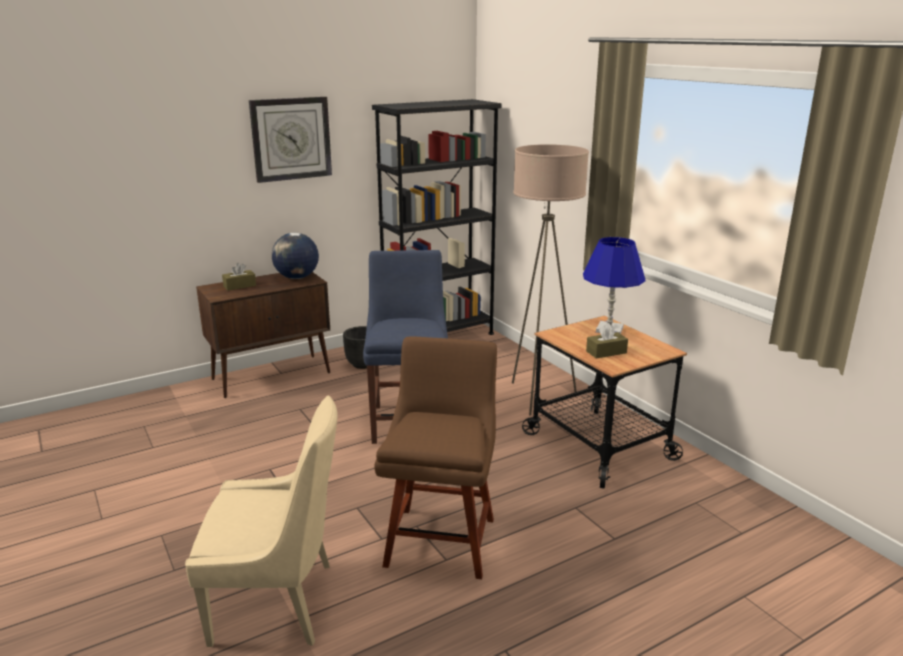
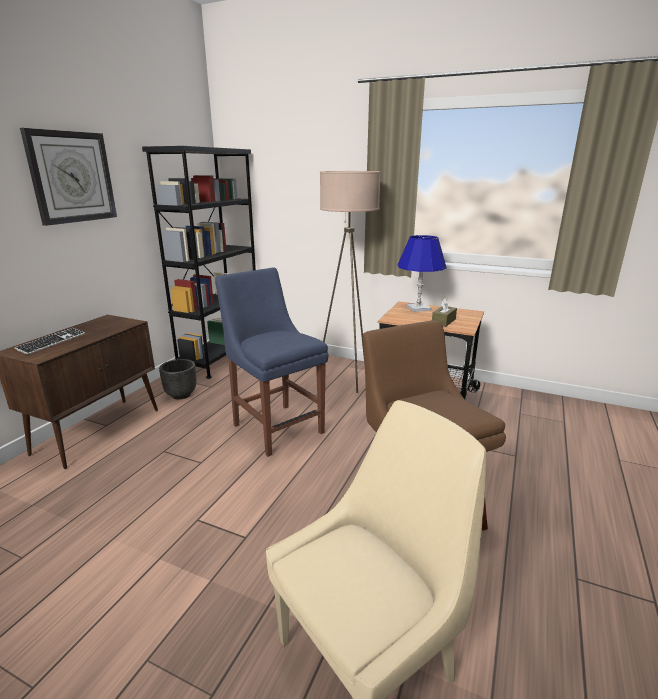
camera: 35 degrees left, 0 degrees up
brown tissue box [222,263,256,291] -> keyboard [14,328,85,355]
globe [272,233,319,279] -> none

